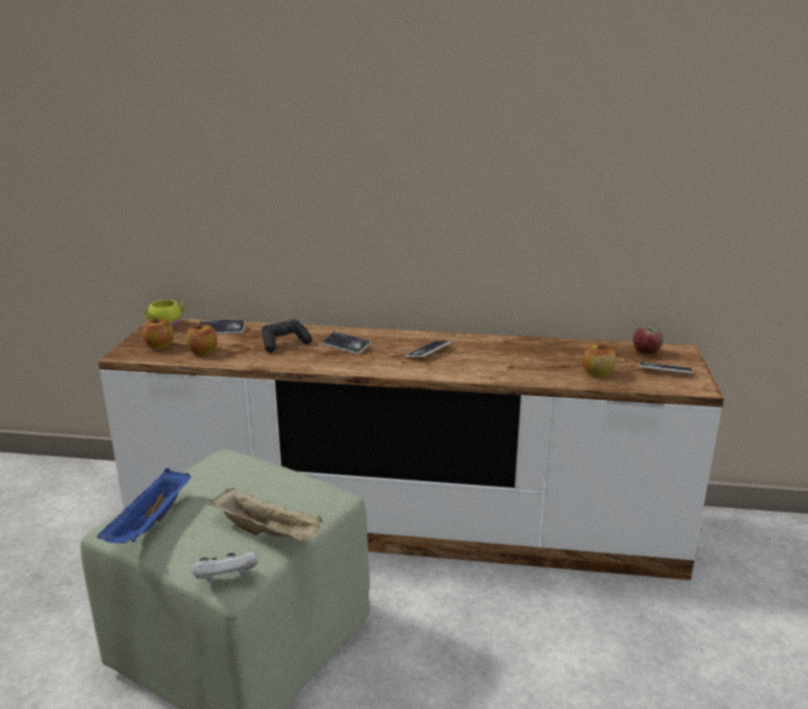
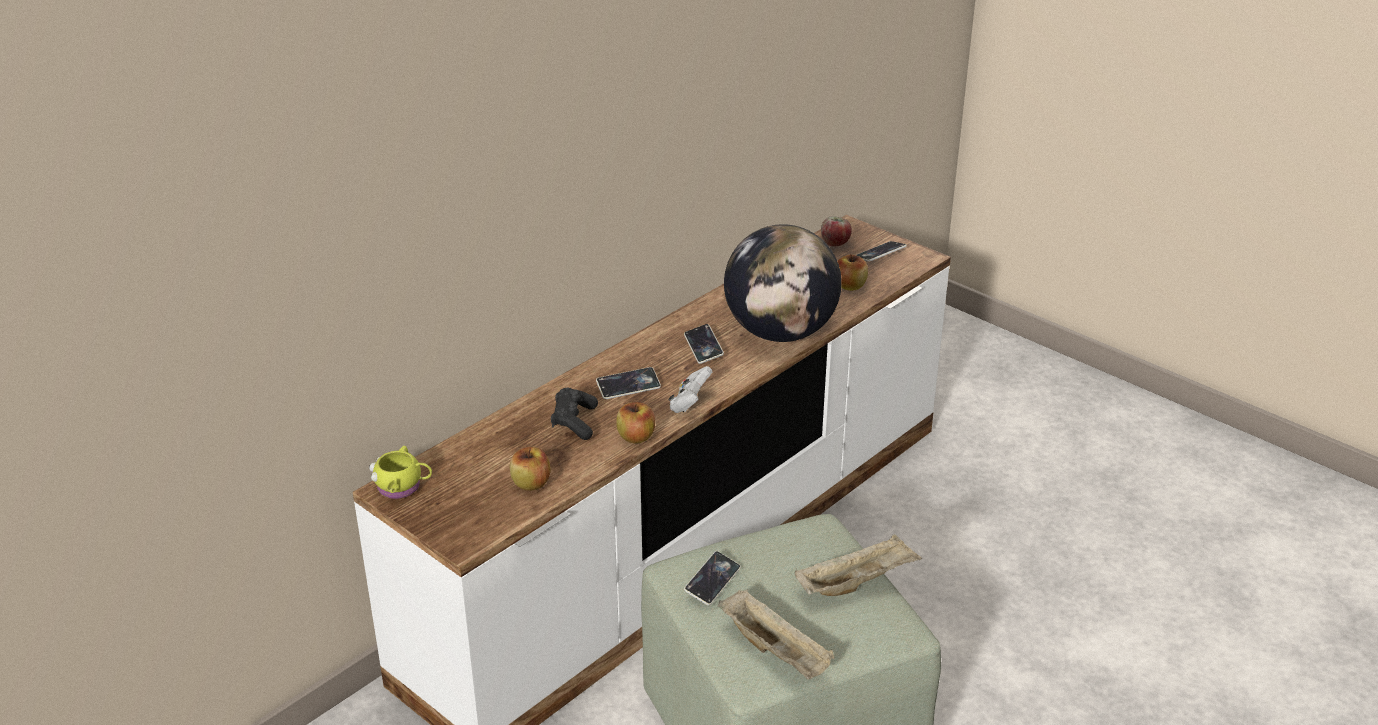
camera: 55 degrees left, 10 degrees up
blue tray [97,468,191,543] -> beige tray [717,590,835,679]
apple [143,317,174,349] -> apple moved to [616,402,655,443]
white game controller [191,552,259,583] -> white game controller moved to [669,366,713,413]
phone [199,319,245,334] -> phone moved to [684,551,741,605]
none -> globe [724,224,842,342]

